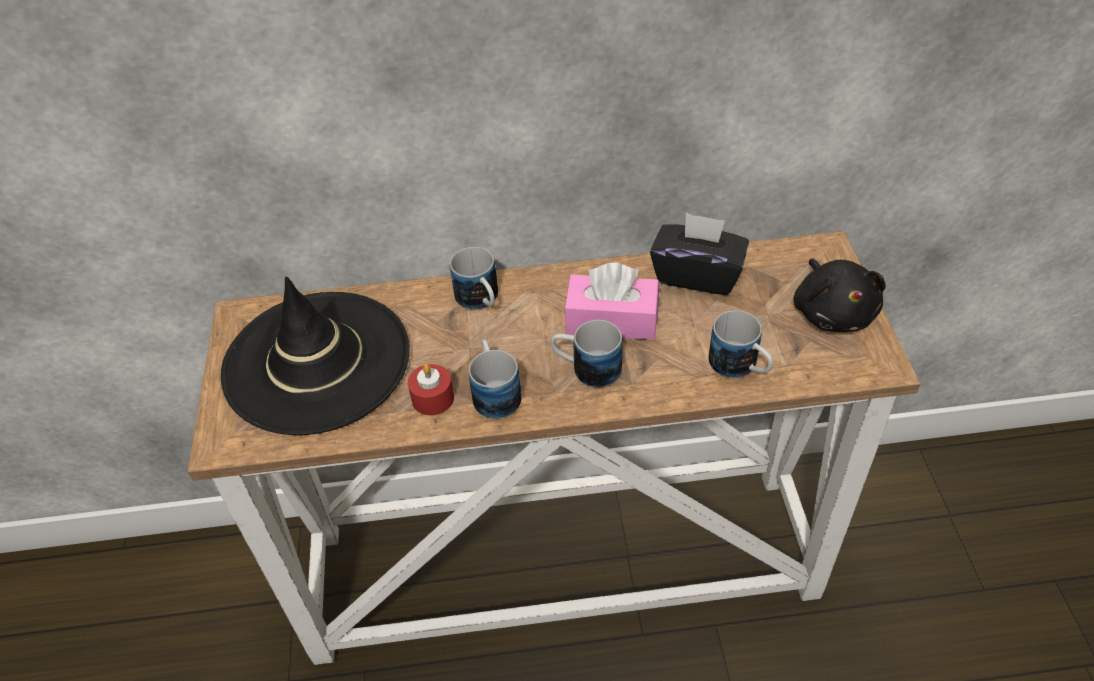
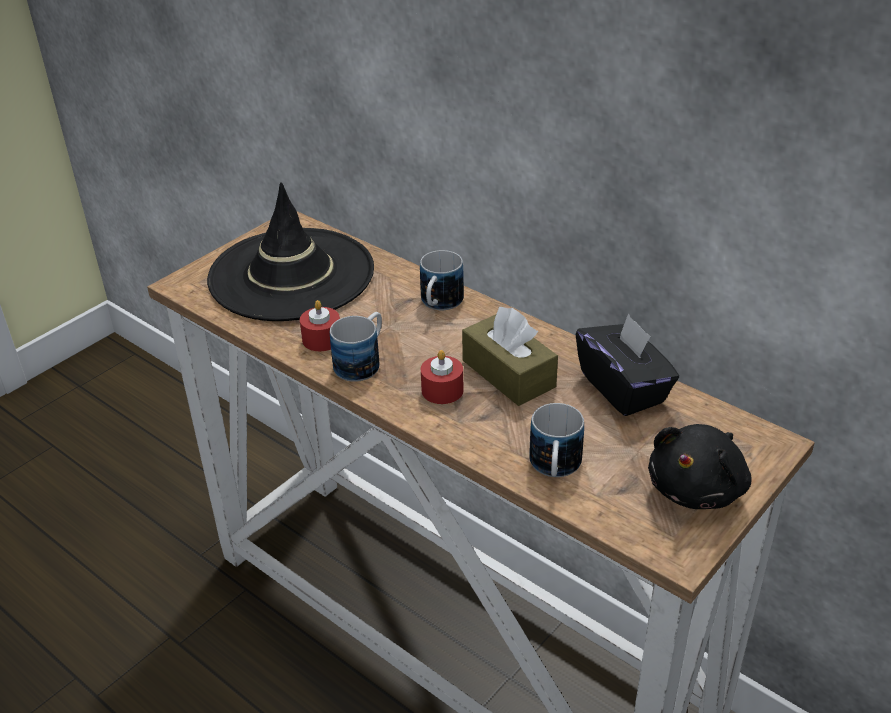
camera: 45 degrees right, 10 degrees down
mug [551,320,622,388] -> red candle [421,350,464,404]
pink tissue box [564,263,659,340] -> brown tissue box [462,307,558,406]

